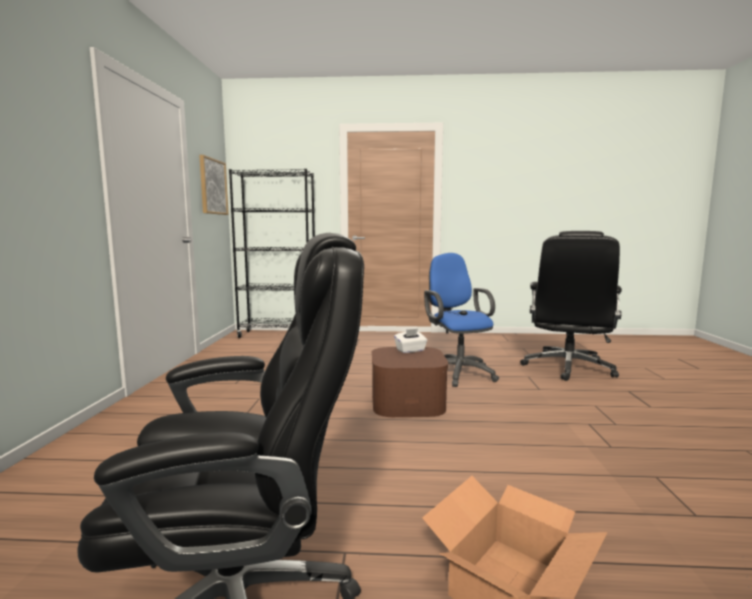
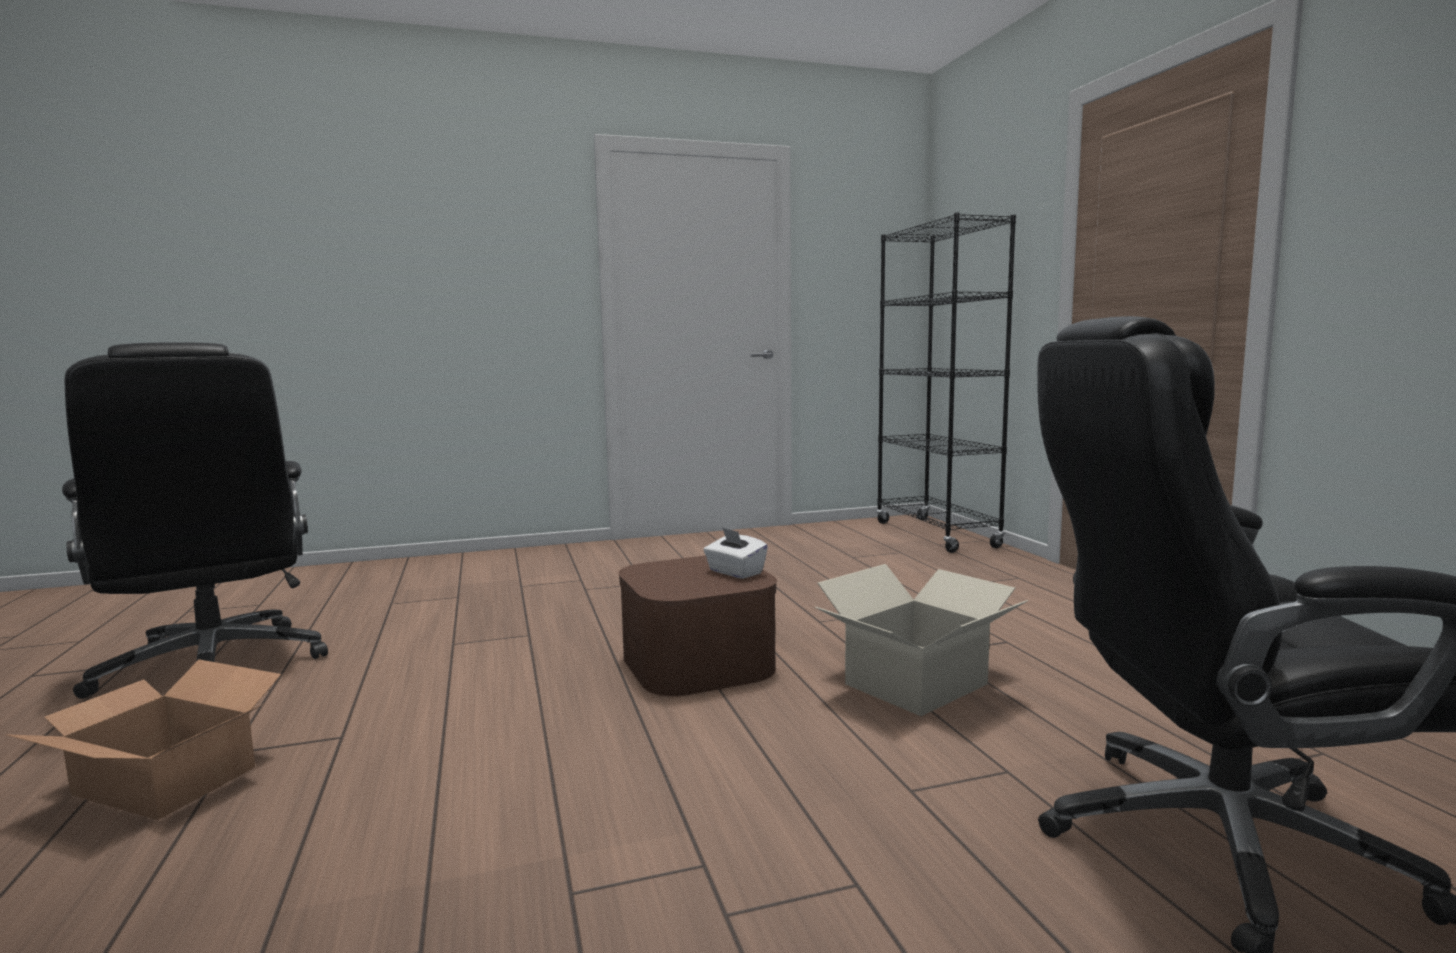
camera: 70 degrees right, 0 degrees up
picture [199,155,229,215] -> none
blue office chair [424,253,499,387] -> cardboard box [815,564,1029,716]

